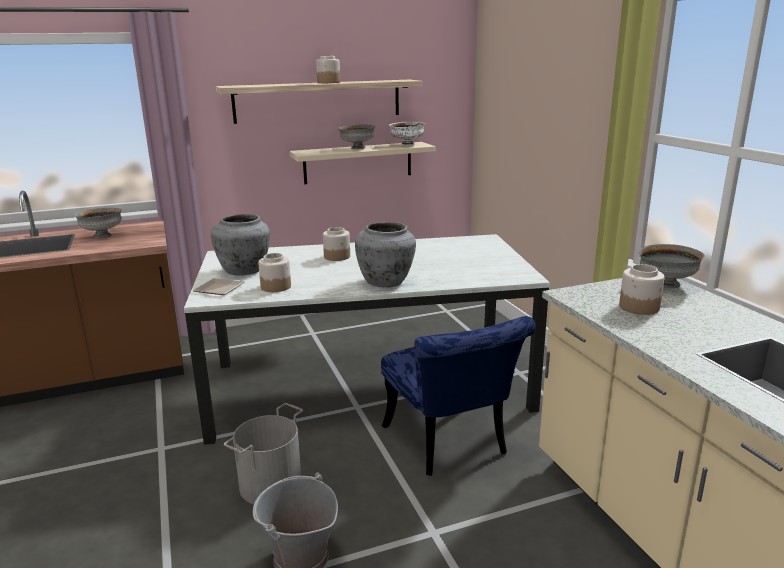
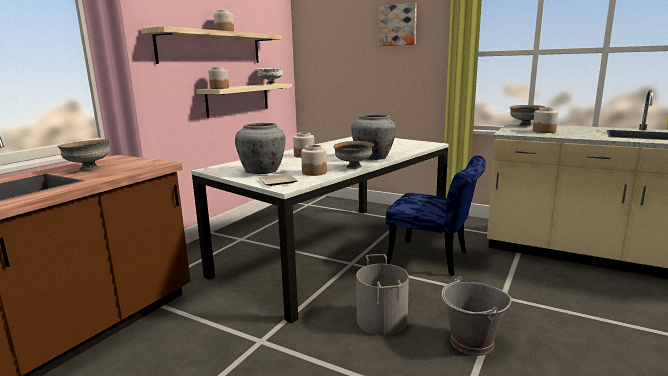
camera: 40 degrees left, 5 degrees down
grey bowl [338,124,376,149] -> grey bowl moved to [333,141,374,169]
none -> jar [208,67,229,89]
none -> picture [379,3,417,46]

